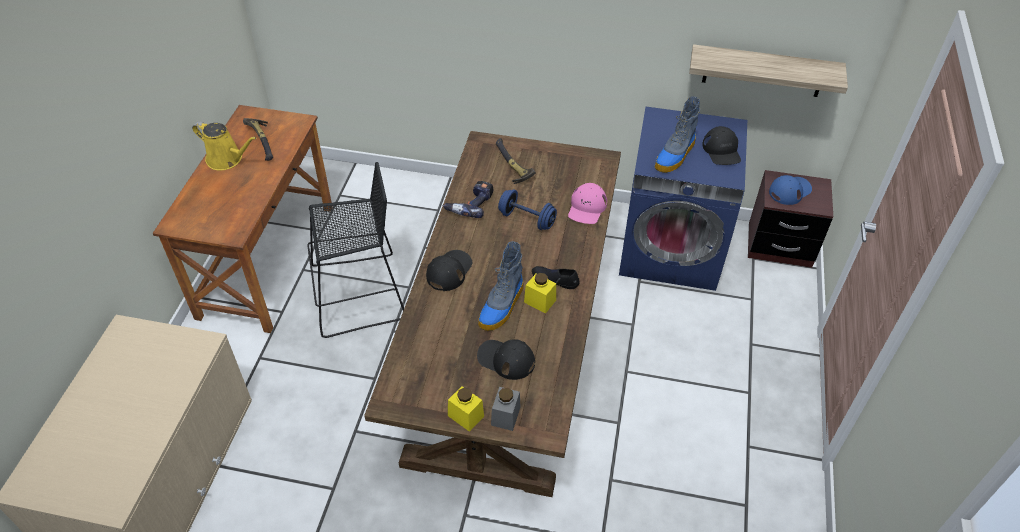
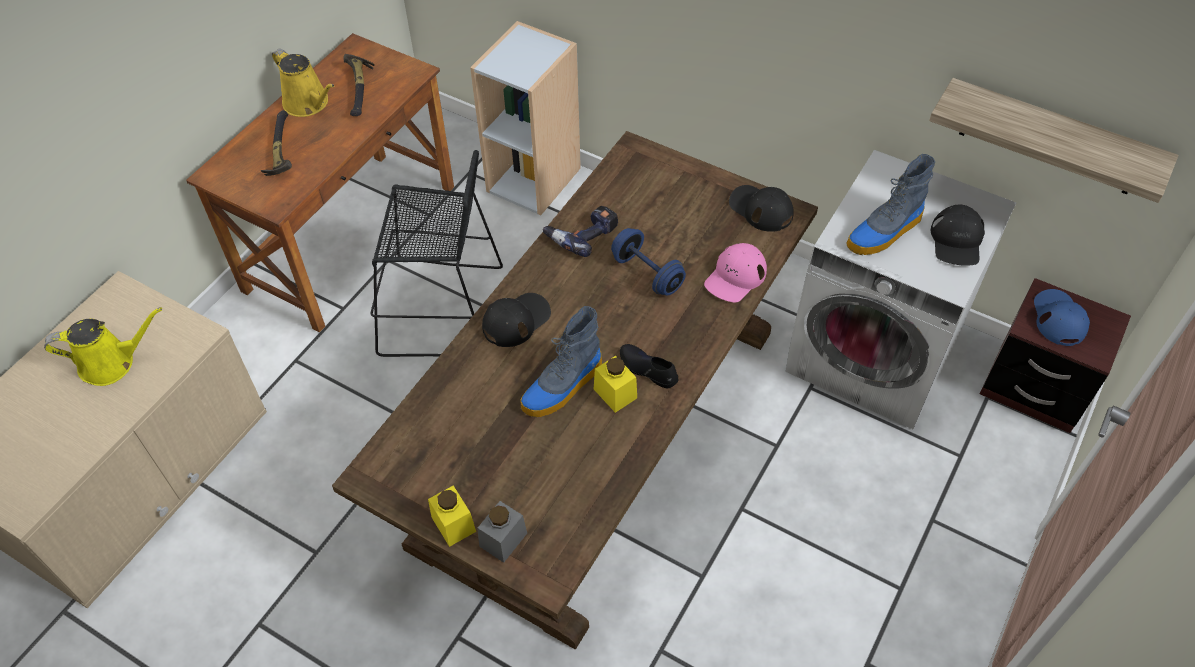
camera: 20 degrees right, 5 degrees up
black cap [477,339,535,380] -> black cap moved to [729,185,794,232]
hammer [496,138,536,184] -> hammer moved to [261,110,292,176]
blue washing machine [619,107,747,291] -> white washing machine [786,150,1016,429]
blue cap [769,175,812,205] -> blue cap turned 75 degrees counterclockwise [1034,289,1090,346]
none -> yellow watering can [44,307,162,386]
none -> bookcase [470,21,581,216]

